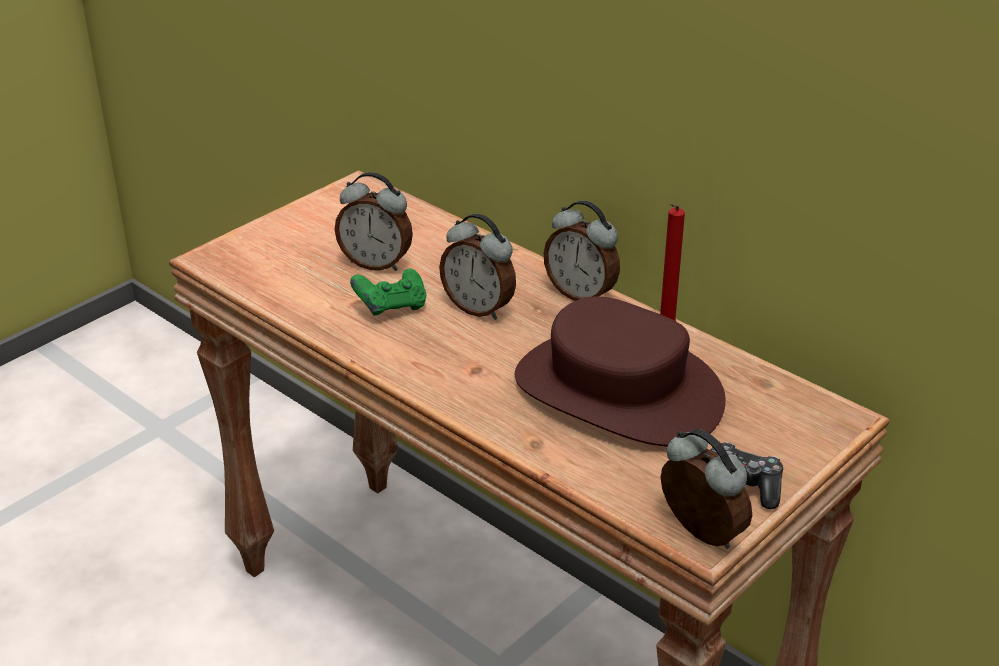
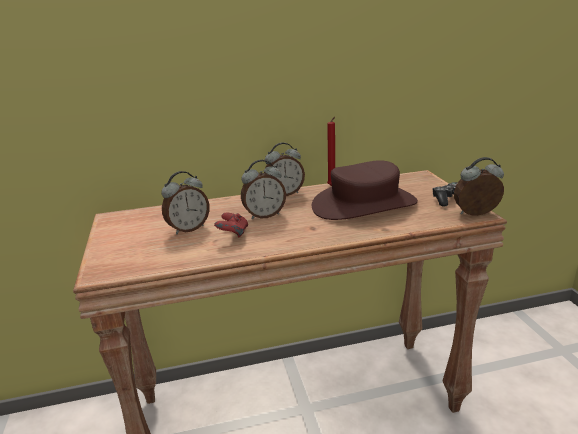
camera: 55 degrees left, 10 degrees down
green game controller [350,269,426,316] -> red game controller [214,213,248,237]

